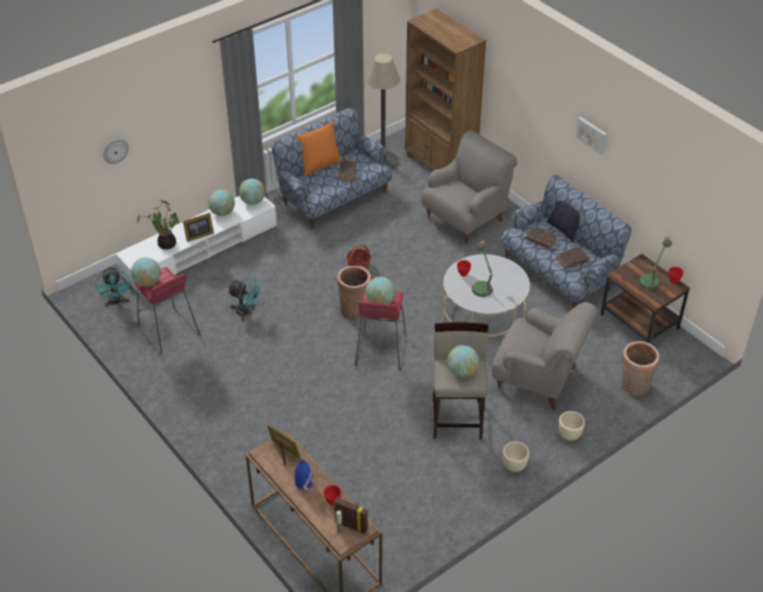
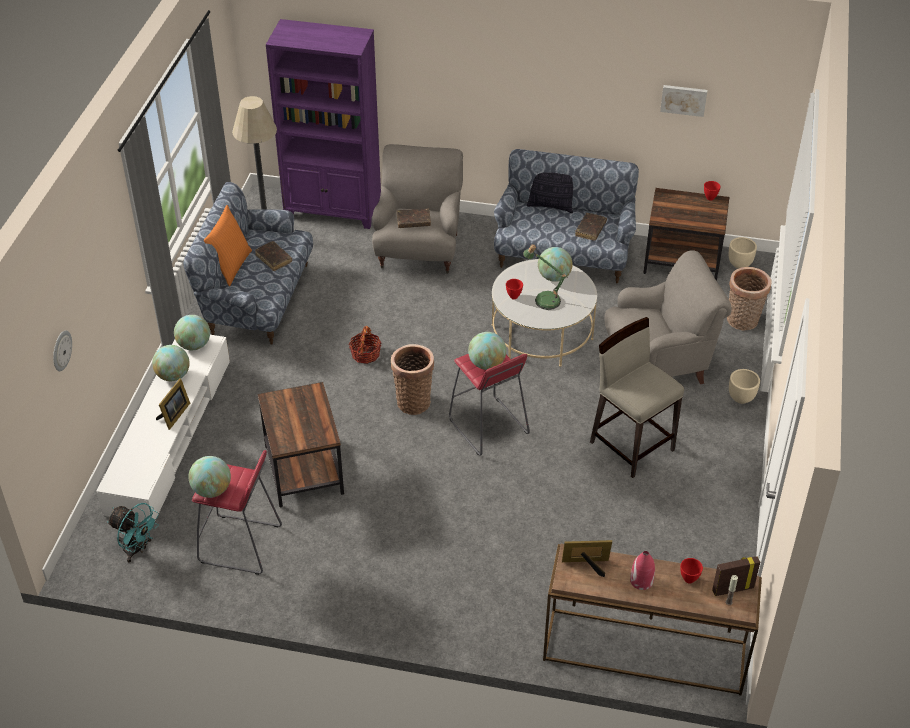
camera: 40 degrees left, 0 degrees up
potted plant [137,200,179,250] -> none
turquoise fan [228,276,263,321] -> brown side table [258,382,344,507]
blue vase [295,460,313,490] -> red vase [630,551,655,590]
brown bookcase [405,8,486,171] -> purple bookcase [266,19,381,229]
globe [447,345,479,377] -> globe moved to [538,247,572,282]
beige planter [503,441,529,472] -> beige planter moved to [729,237,757,269]
brown book [526,226,558,249] -> brown book moved to [397,208,431,228]
picture [576,117,607,155] -> picture moved to [660,85,707,117]
table lamp [639,236,672,290] -> none

